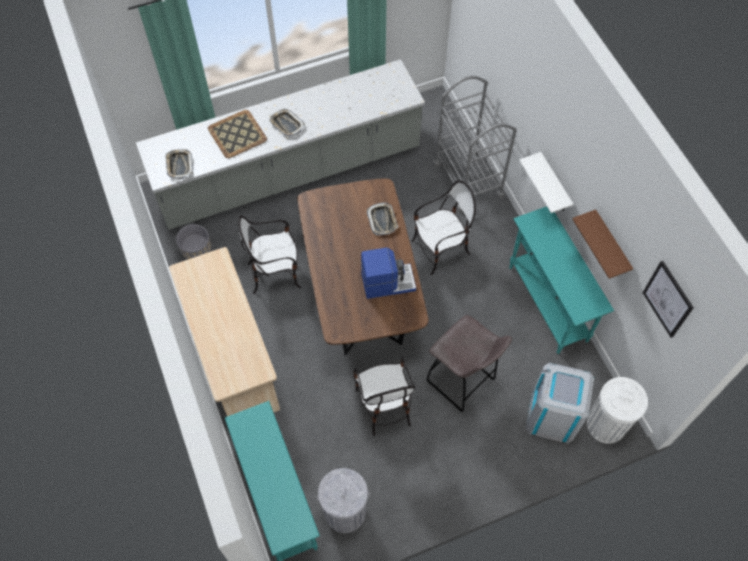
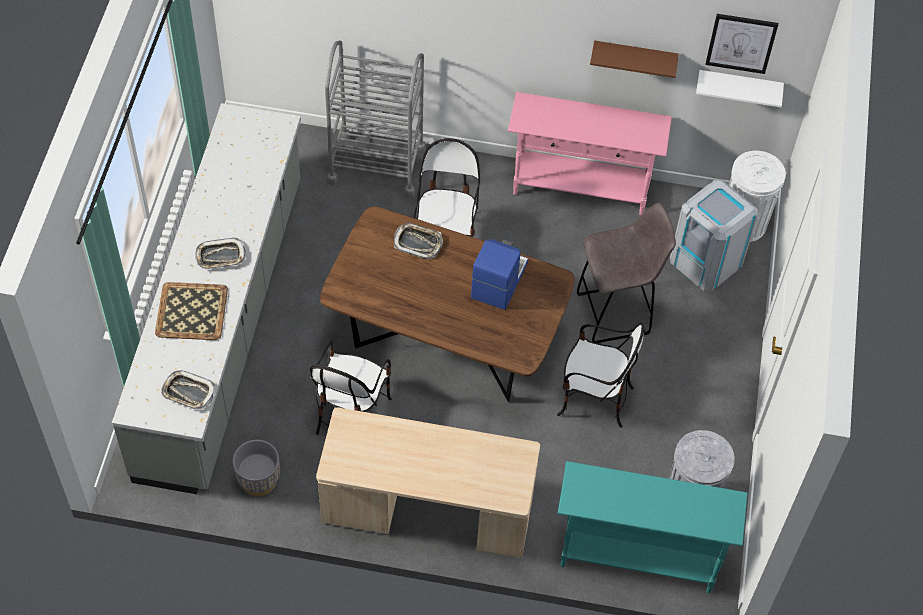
camera: 60 degrees left, 5 degrees down
turquoise console table [509,206,614,354] -> pink console table [508,92,672,215]
white shelf [519,152,573,213] -> white shelf moved to [696,70,784,107]

